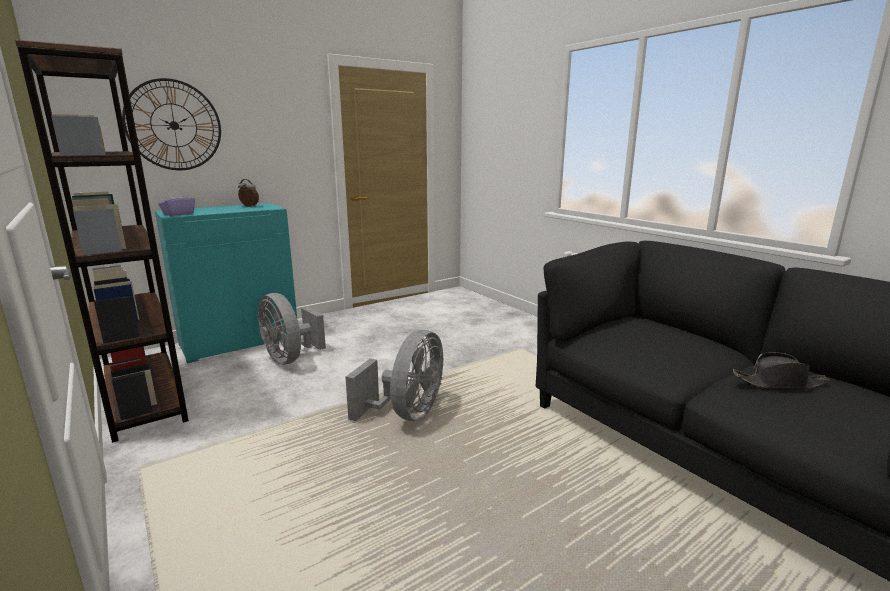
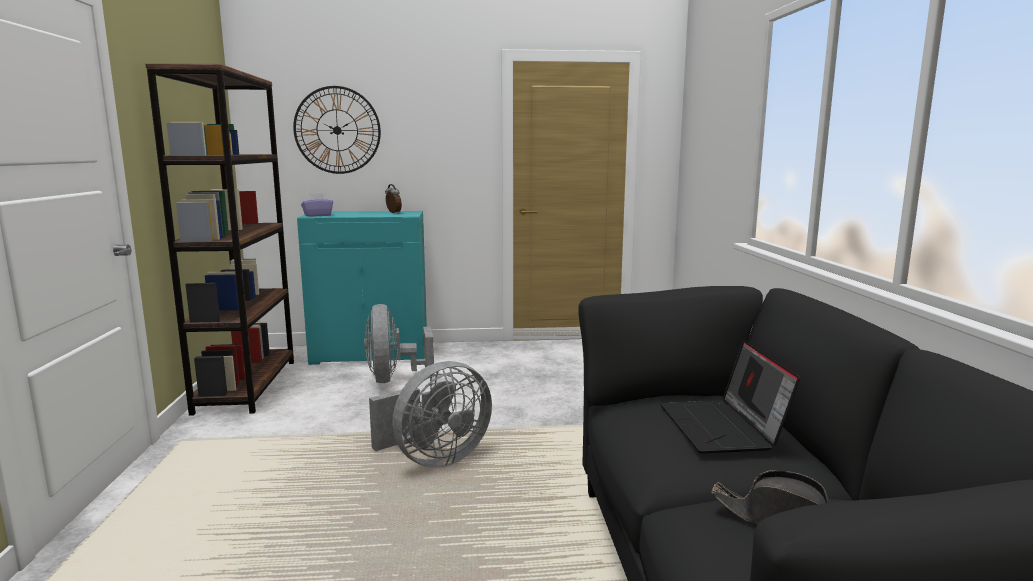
camera: 30 degrees right, 5 degrees down
none -> laptop [660,340,800,454]

